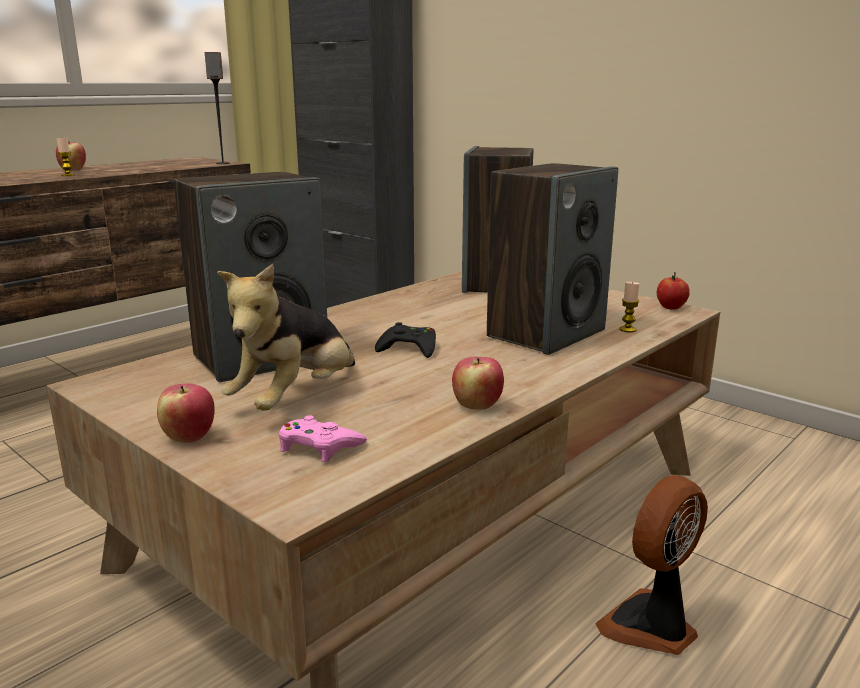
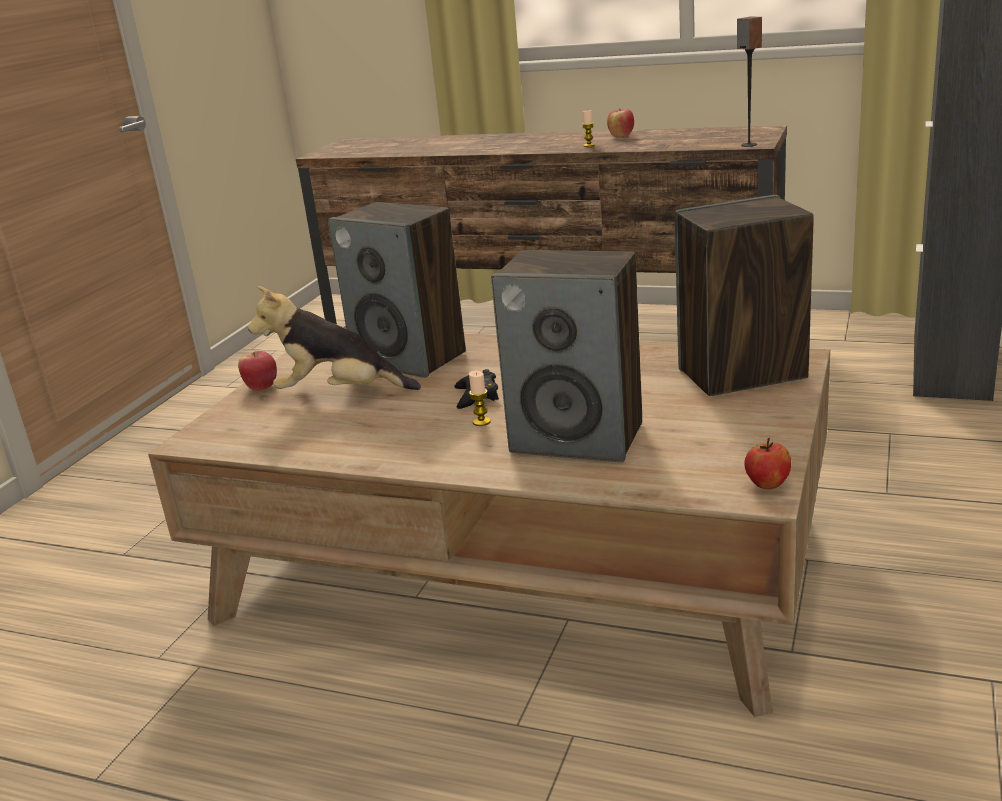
camera: 70 degrees right, 5 degrees up
pink game controller [279,415,367,462] -> none
apple [452,357,504,410] -> none
fan [595,475,708,655] -> none
candle [619,281,639,332] -> candle moved to [469,371,491,426]

